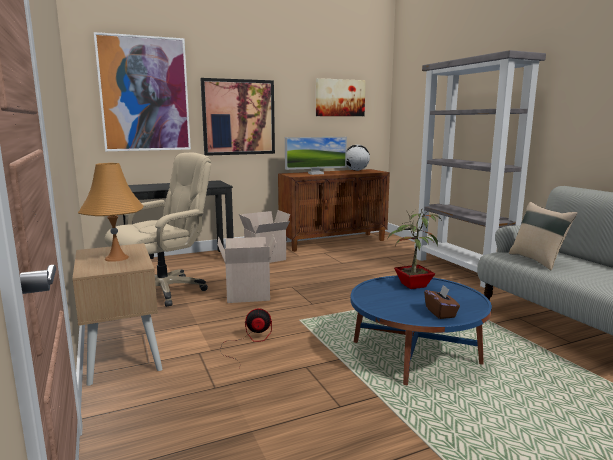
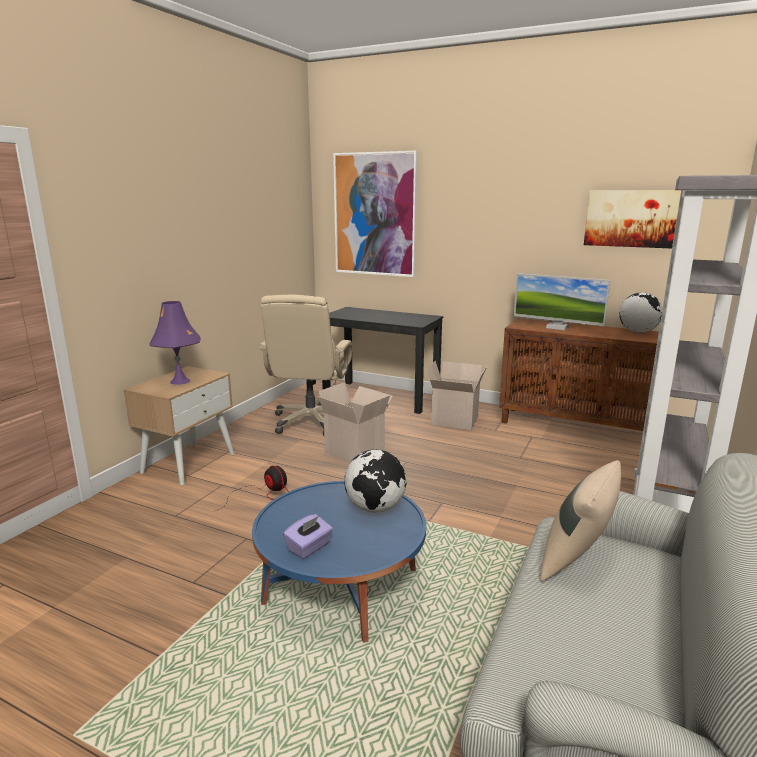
camera: 50 degrees right, 5 degrees up
orange table lamp [78,163,144,262] -> purple table lamp [150,301,201,385]
beige office chair [105,153,211,307] -> beige office chair turned 90 degrees clockwise [259,295,352,436]
picture [200,78,275,156] -> none
potted plant [388,209,442,289] -> globe [344,449,407,513]
brown tissue box [424,285,460,319] -> purple tissue box [283,514,333,559]

